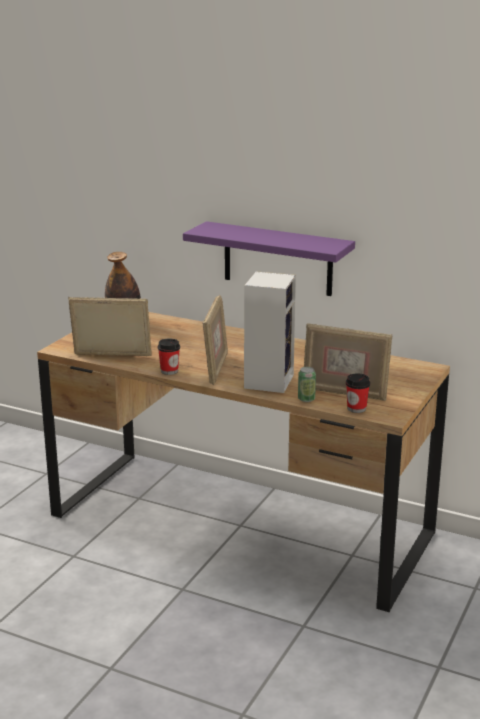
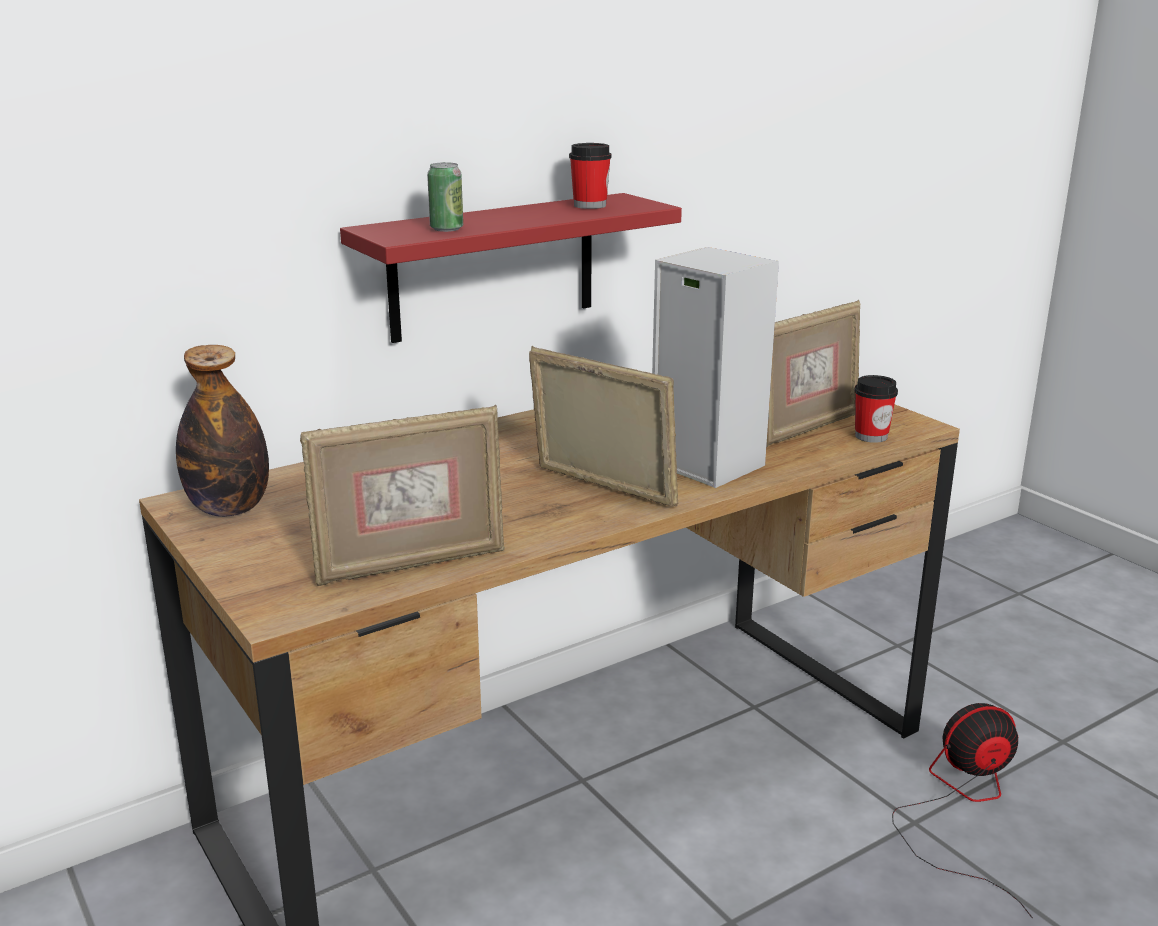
camera: 60 degrees left, 0 degrees up
picture frame [68,297,152,356] -> picture frame turned 150 degrees counterclockwise [300,405,505,586]
cup [158,339,180,375] -> cup moved to [569,143,612,209]
purple shelf [183,221,355,296] -> red shelf [340,193,682,343]
can [298,367,316,402] -> can moved to [427,162,463,232]
none -> fan [892,703,1033,918]

